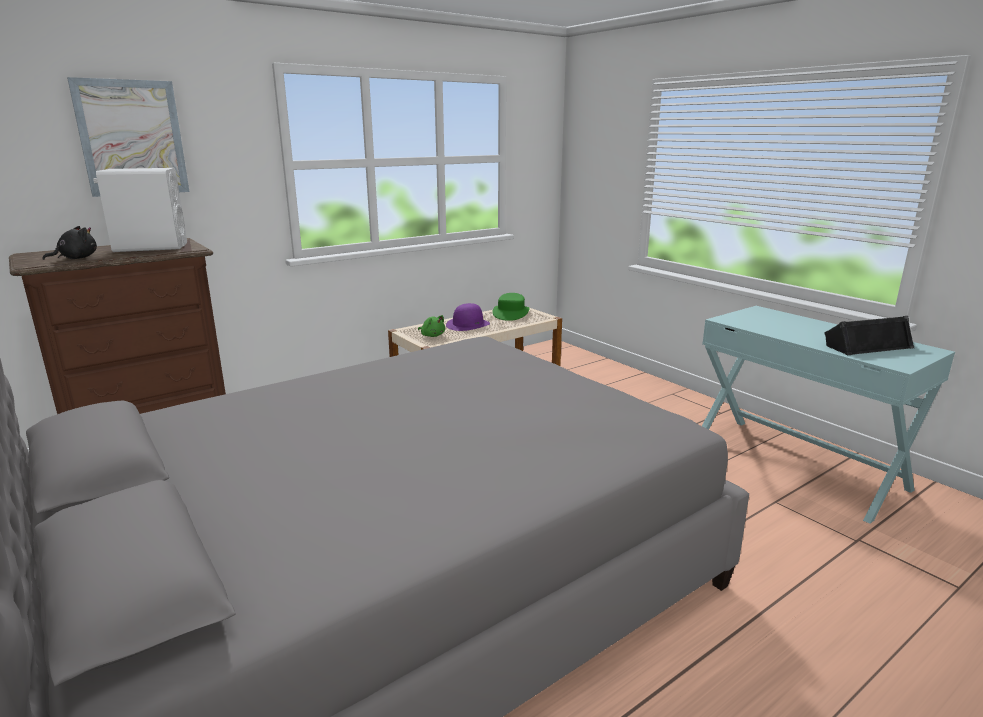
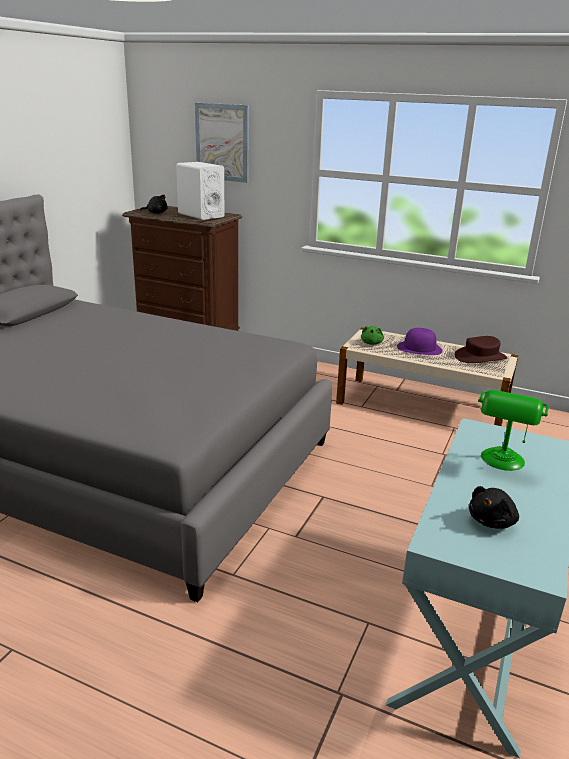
camera: 60 degrees right, 5 degrees up
green hat [492,293,530,321] -> brown hat [455,336,507,363]
black speaker [824,316,914,355] -> black plush toy [469,486,519,529]
none -> green table lamp [478,390,549,471]

